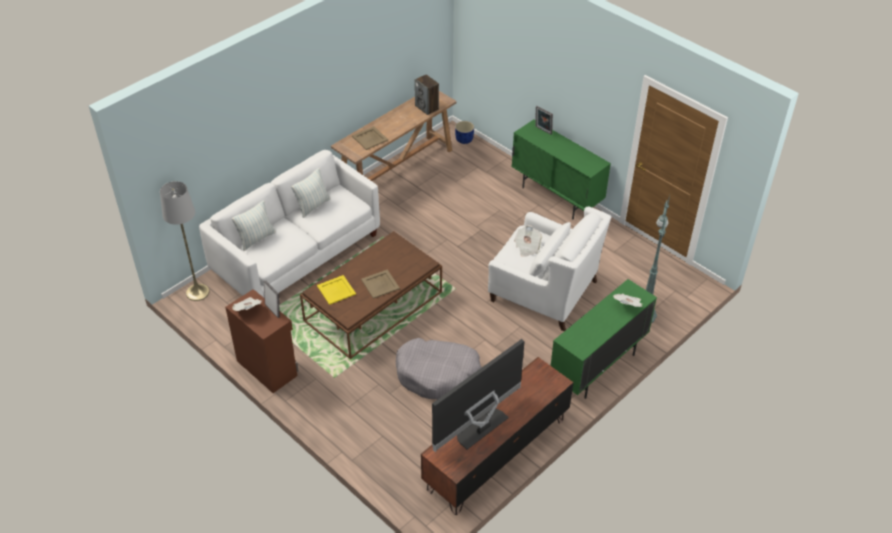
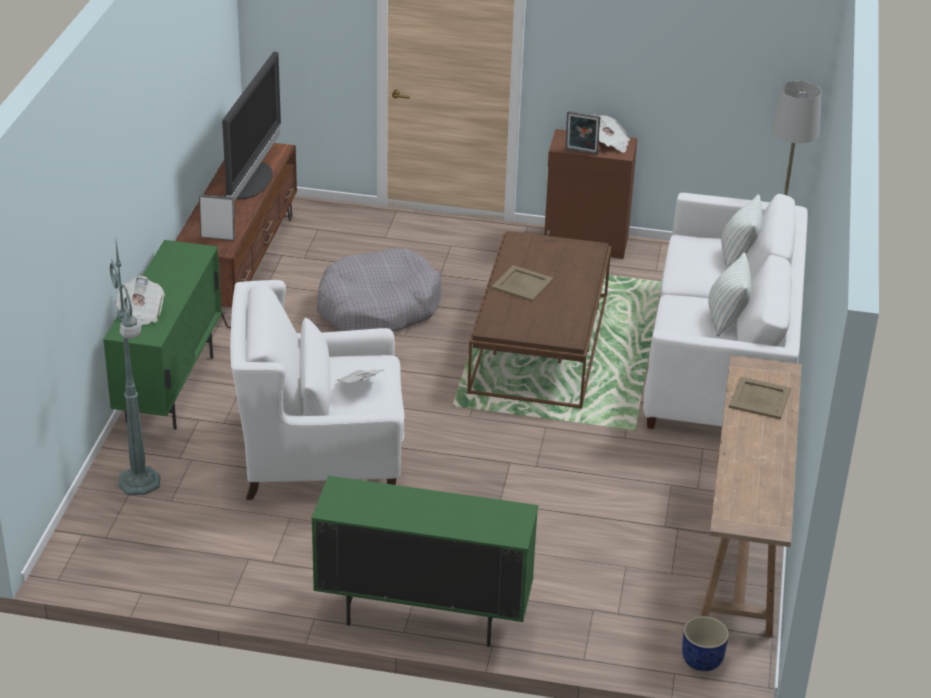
camera: 145 degrees right, 10 degrees down
yellow tray [317,275,356,305] -> none
speaker [415,74,439,115] -> none
picture frame [536,106,553,135] -> picture frame moved to [199,194,235,241]

